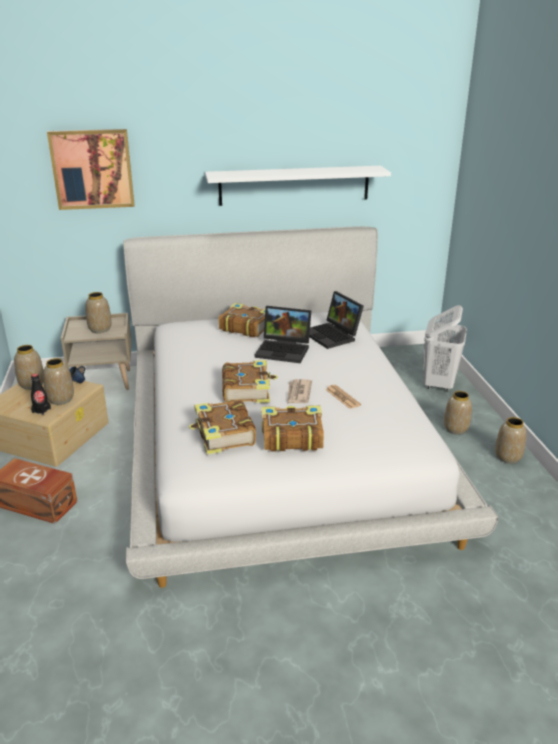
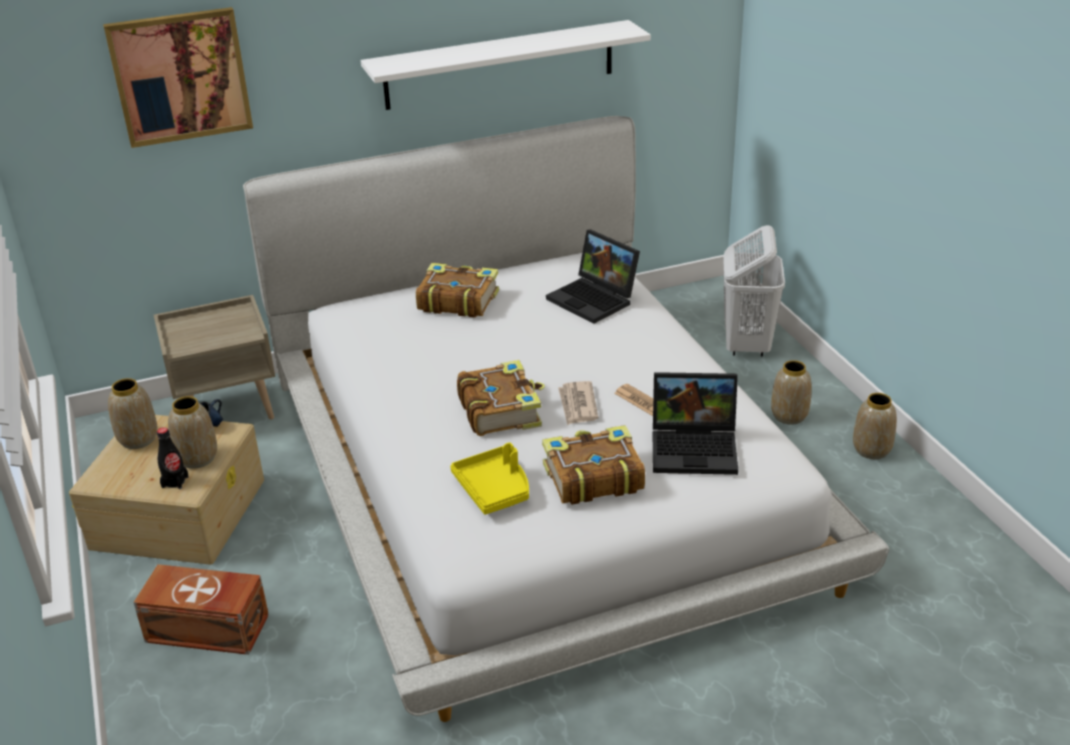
camera: 10 degrees left, 5 degrees up
vase [85,292,112,333] -> none
book [189,399,256,455] -> yellow tray [450,442,529,515]
laptop [255,306,311,363] -> laptop moved to [653,372,738,475]

